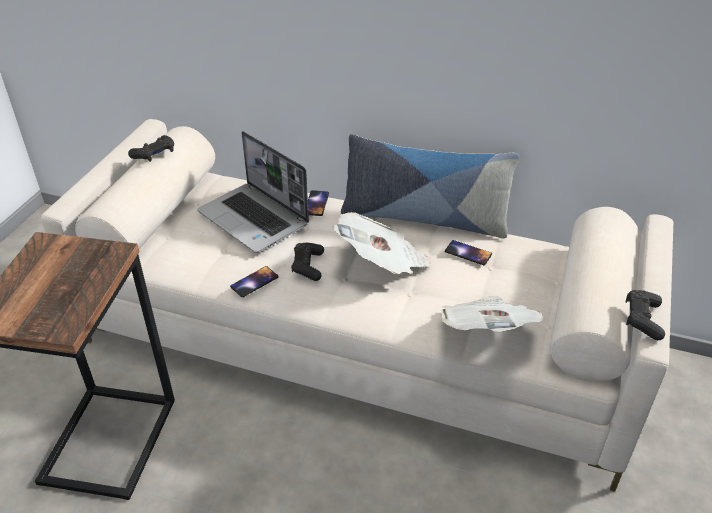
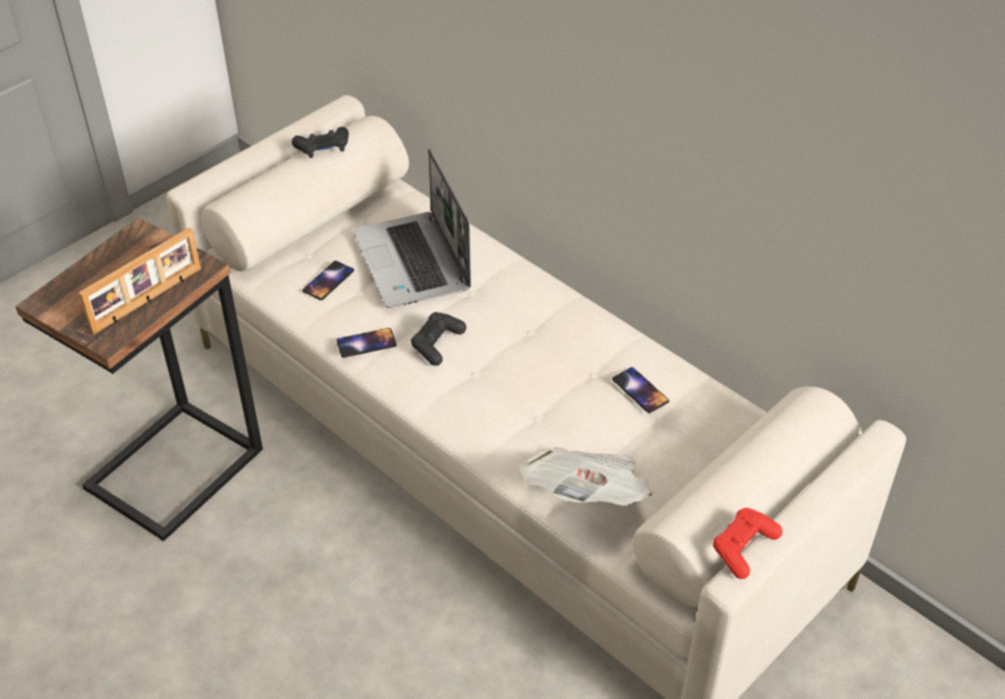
camera: 25 degrees right, 5 degrees up
phone [308,190,329,216] -> phone moved to [302,261,354,300]
newspaper [333,212,432,275] -> none
pillow [341,134,519,238] -> none
black game controller [626,290,665,341] -> red game controller [713,508,782,579]
none -> picture frame [78,228,201,334]

